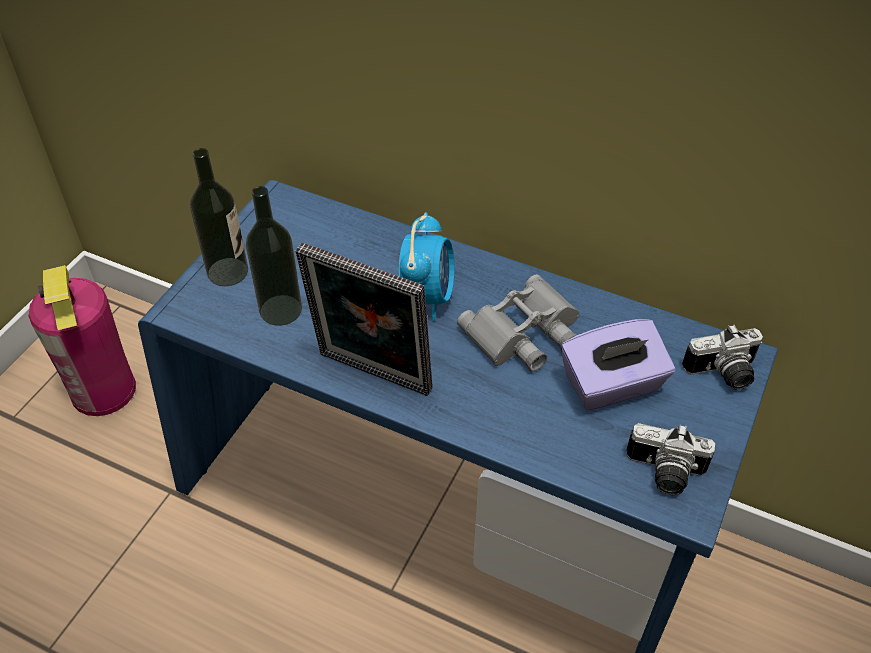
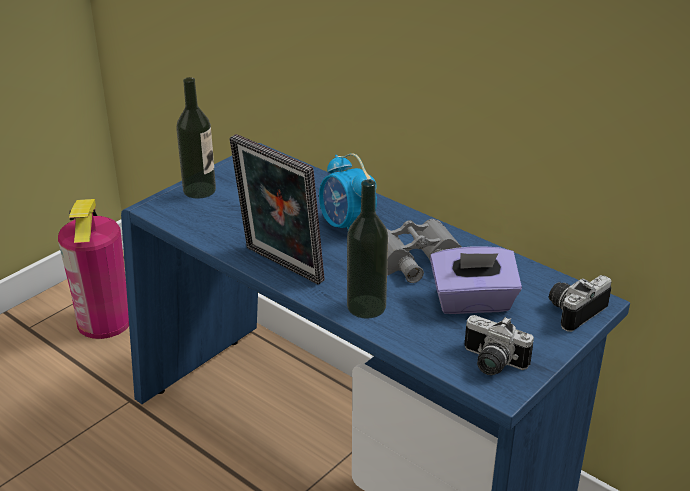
camera: 15 degrees right, 15 degrees down
bottle [246,186,302,326] -> bottle moved to [347,179,388,319]
alarm clock [399,212,455,321] -> alarm clock turned 120 degrees clockwise [319,153,377,230]
camera [682,324,763,390] -> camera turned 135 degrees clockwise [549,275,612,332]

